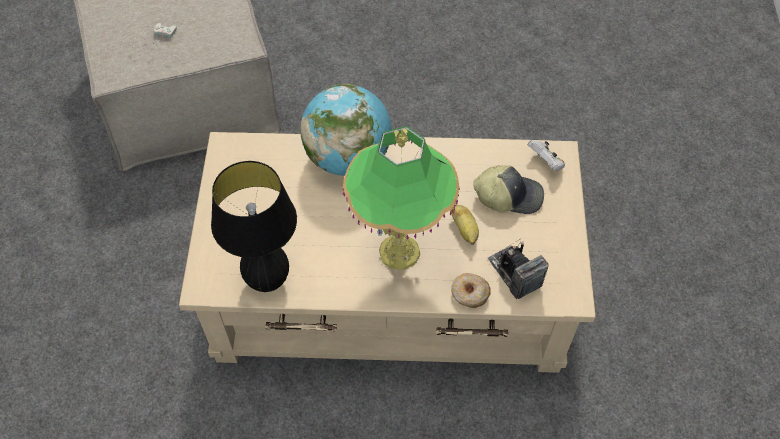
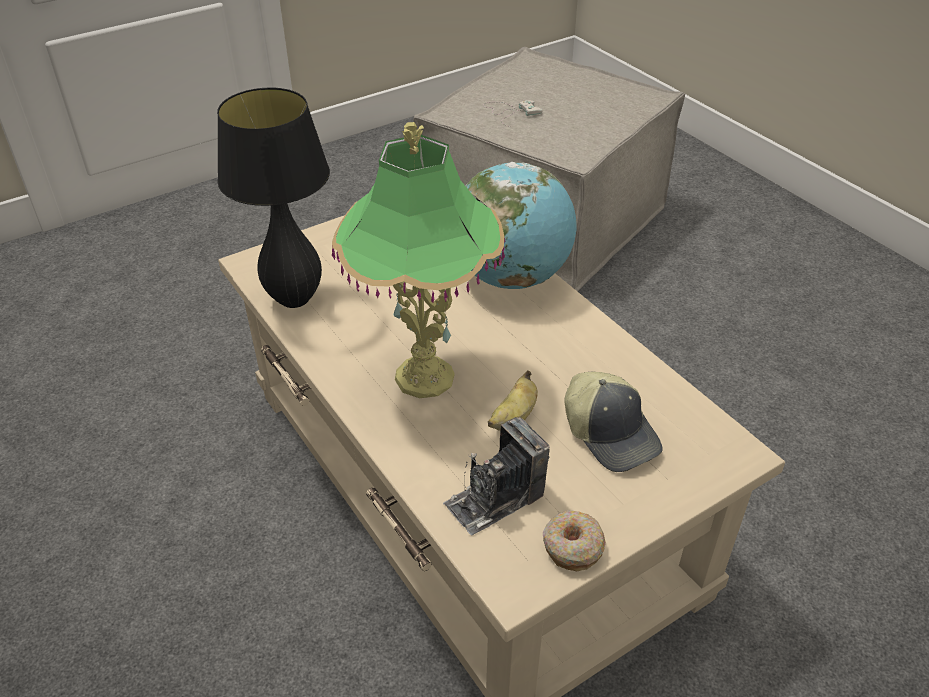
camera: 55 degrees right, 15 degrees down
donut [451,273,491,308] -> donut moved to [543,510,606,571]
camera [488,239,549,299] -> camera turned 150 degrees counterclockwise [443,417,550,536]
white game controller [528,140,565,171] -> none

